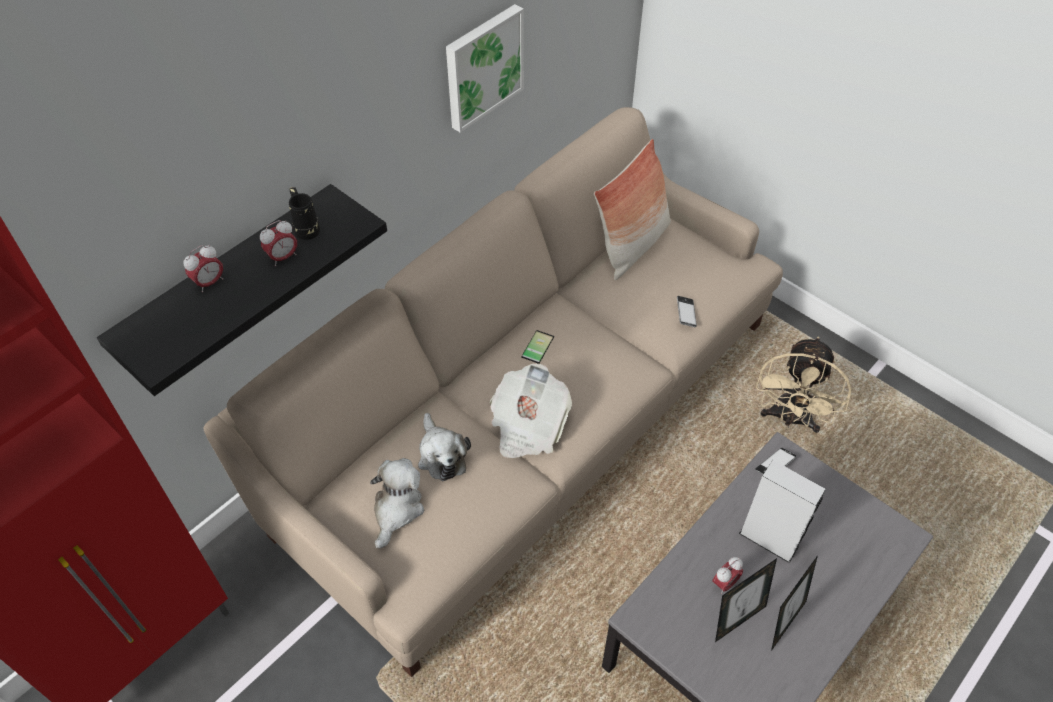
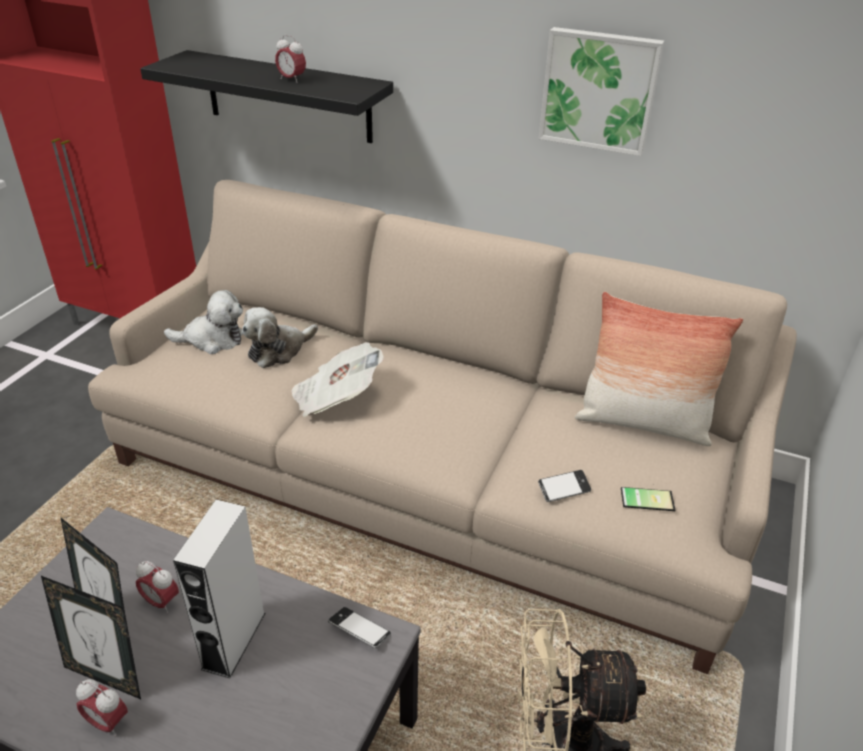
camera: 70 degrees right, 15 degrees down
alarm clock [183,245,223,292] -> alarm clock moved to [76,679,128,737]
black mug [289,187,320,240] -> none
phone [521,330,554,364] -> phone moved to [621,487,675,511]

